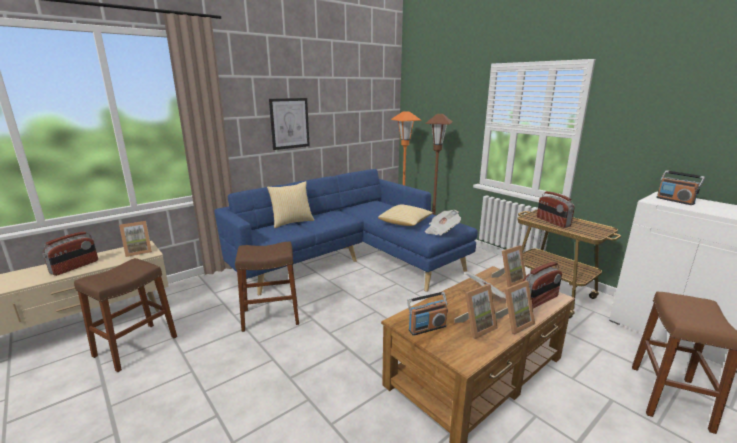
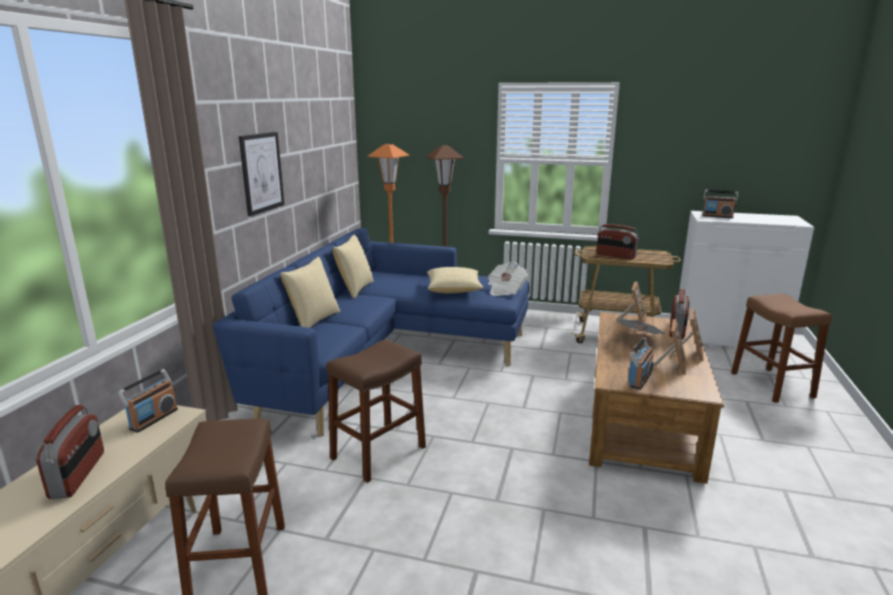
camera: 35 degrees left, 0 degrees up
picture frame [119,221,152,257] -> radio [117,369,178,433]
none -> pillow [332,235,373,299]

